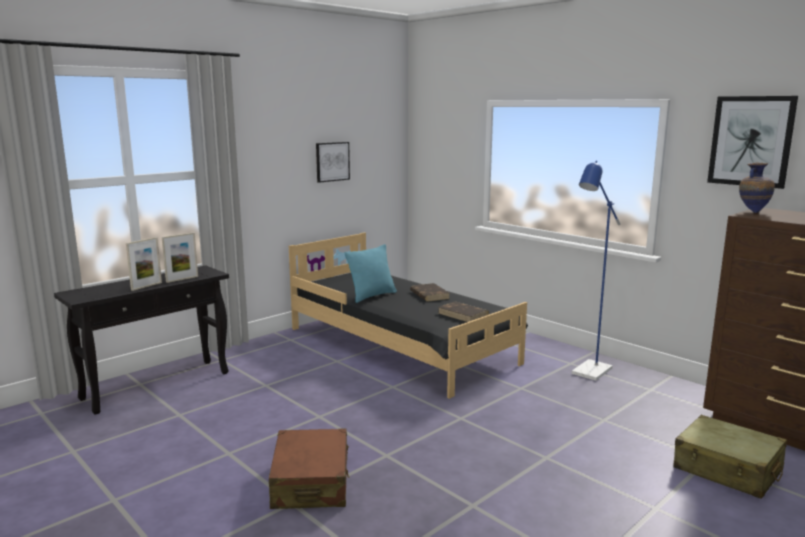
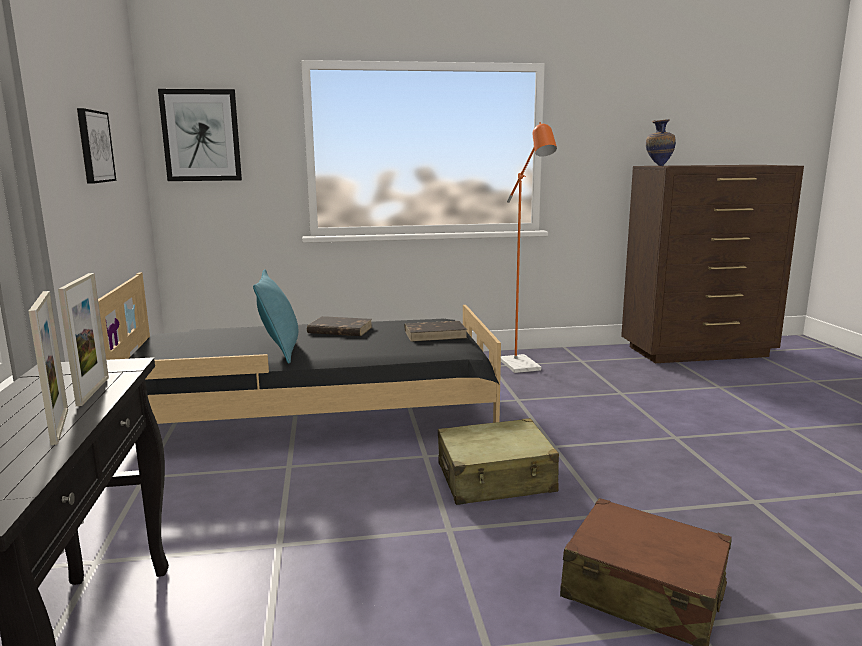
camera: 55 degrees left, 0 degrees up
blue floor lamp [572,161,620,381] -> orange floor lamp [501,122,557,373]
beige suitcase [674,415,787,499] -> beige suitcase moved to [438,418,559,505]
picture [707,96,798,189] -> picture moved to [158,89,242,181]

